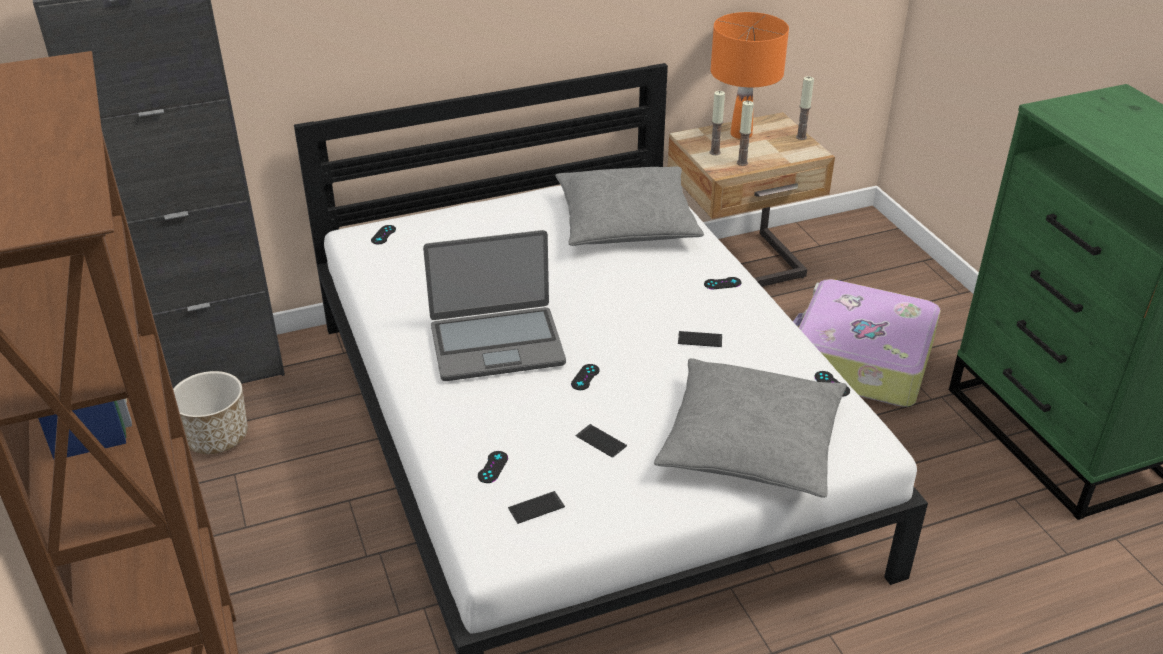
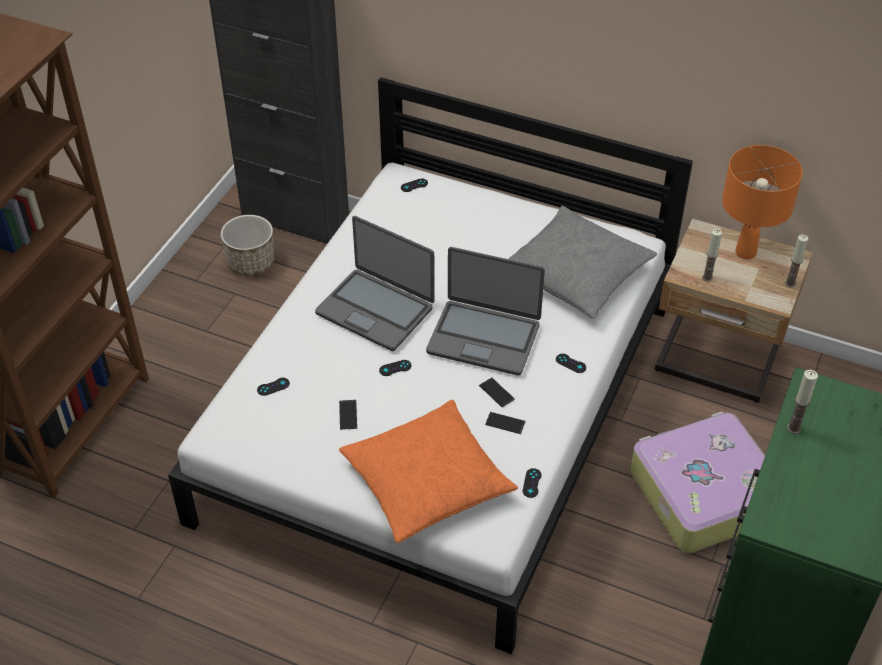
camera: 45 degrees right, 10 degrees up
phone [508,491,565,524] -> phone moved to [485,412,526,434]
grey pillow [654,358,847,498] -> orange pillow [339,400,518,543]
candle [709,91,725,155] -> candle moved to [787,370,818,434]
none -> laptop [426,247,545,376]

